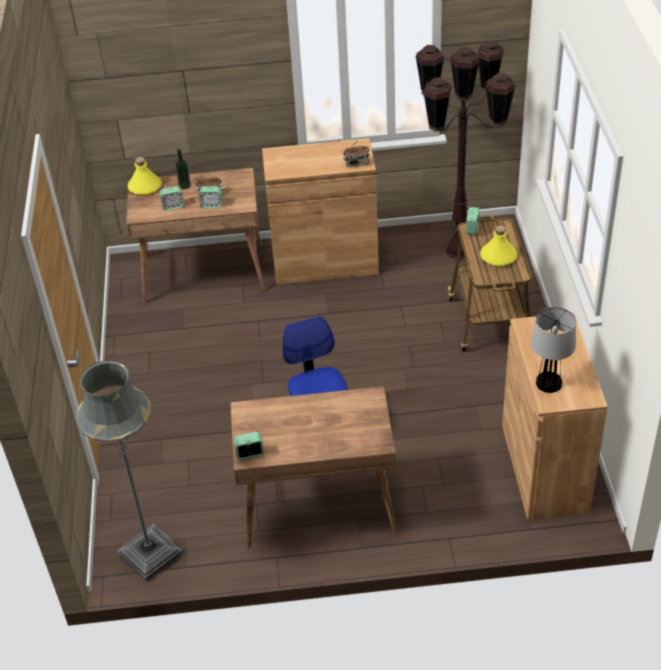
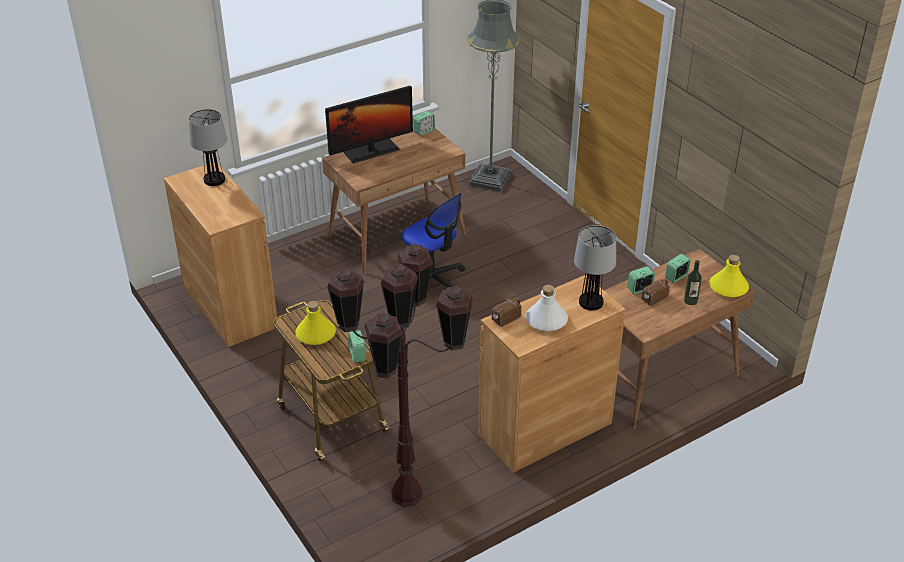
camera: 150 degrees right, 5 degrees down
none -> monitor [325,86,413,164]
none -> white bottle [525,285,568,332]
none -> table lamp [574,225,616,311]

